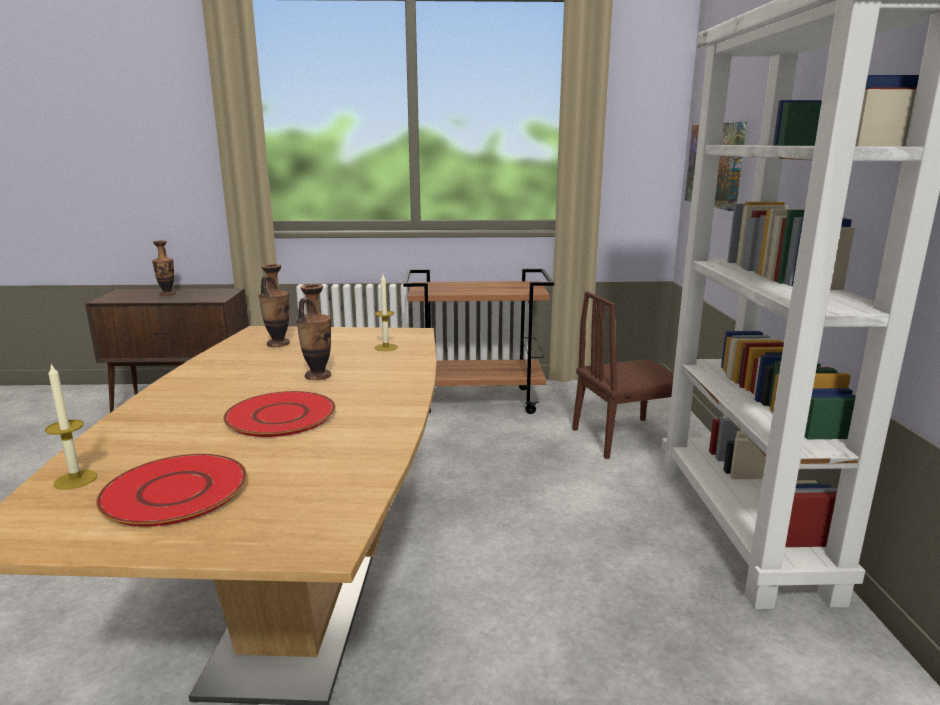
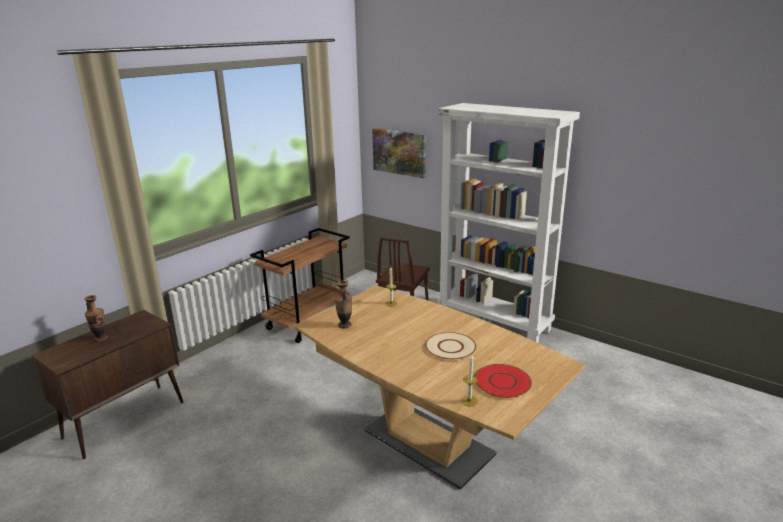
camera: 50 degrees left, 5 degrees up
red plate [223,391,335,437] -> beige plate [425,332,476,360]
vase [296,284,331,380] -> none

